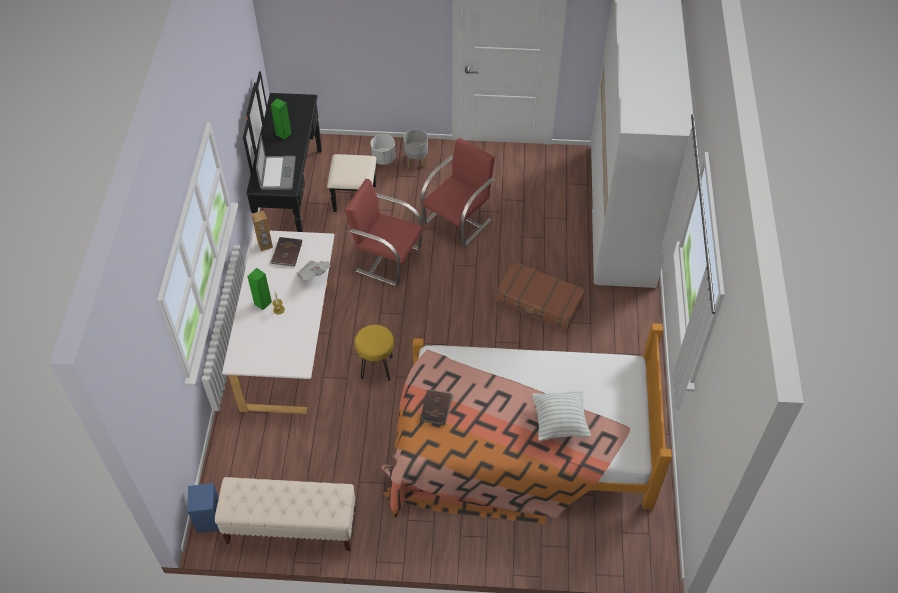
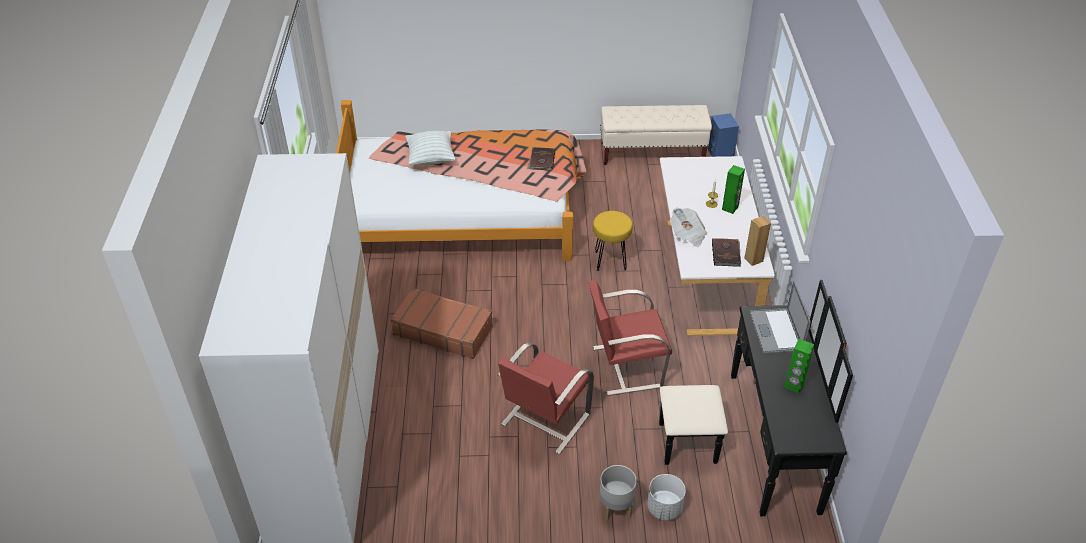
camera: 175 degrees right, 10 degrees down
red chair [344,179,424,286] -> red chair turned 150 degrees clockwise [588,280,672,396]

